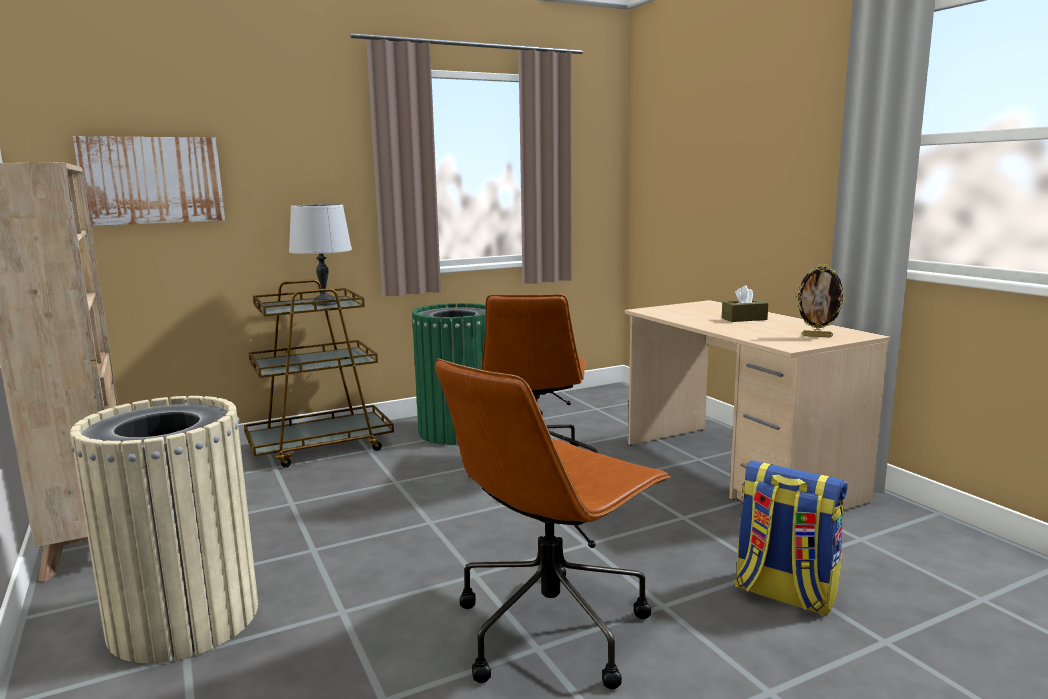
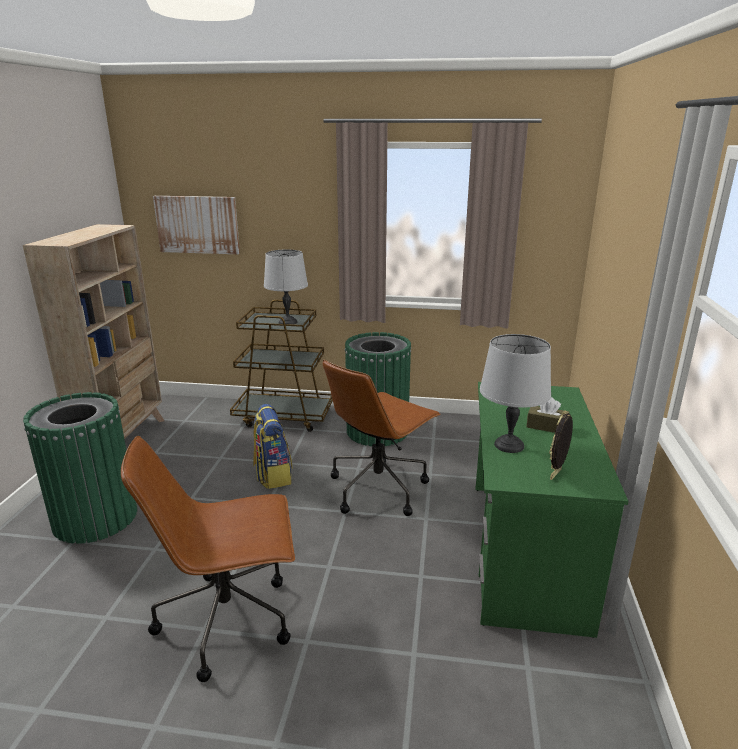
camera: 35 degrees right, 10 degrees up
beige trash can [70,396,258,664] -> green trash can [23,392,137,544]
beige desk [625,300,891,510] -> green desk [475,382,629,638]
backpack [734,460,848,617] -> backpack moved to [253,404,292,489]
picture frame [795,264,847,338] -> picture frame turned 75 degrees clockwise [549,411,573,480]
none -> grey table lamp [480,334,551,453]

